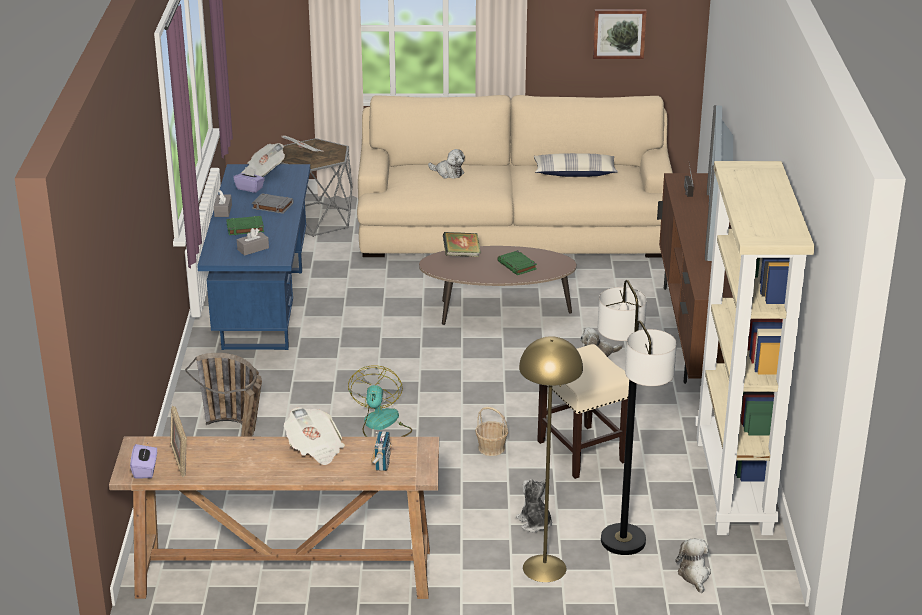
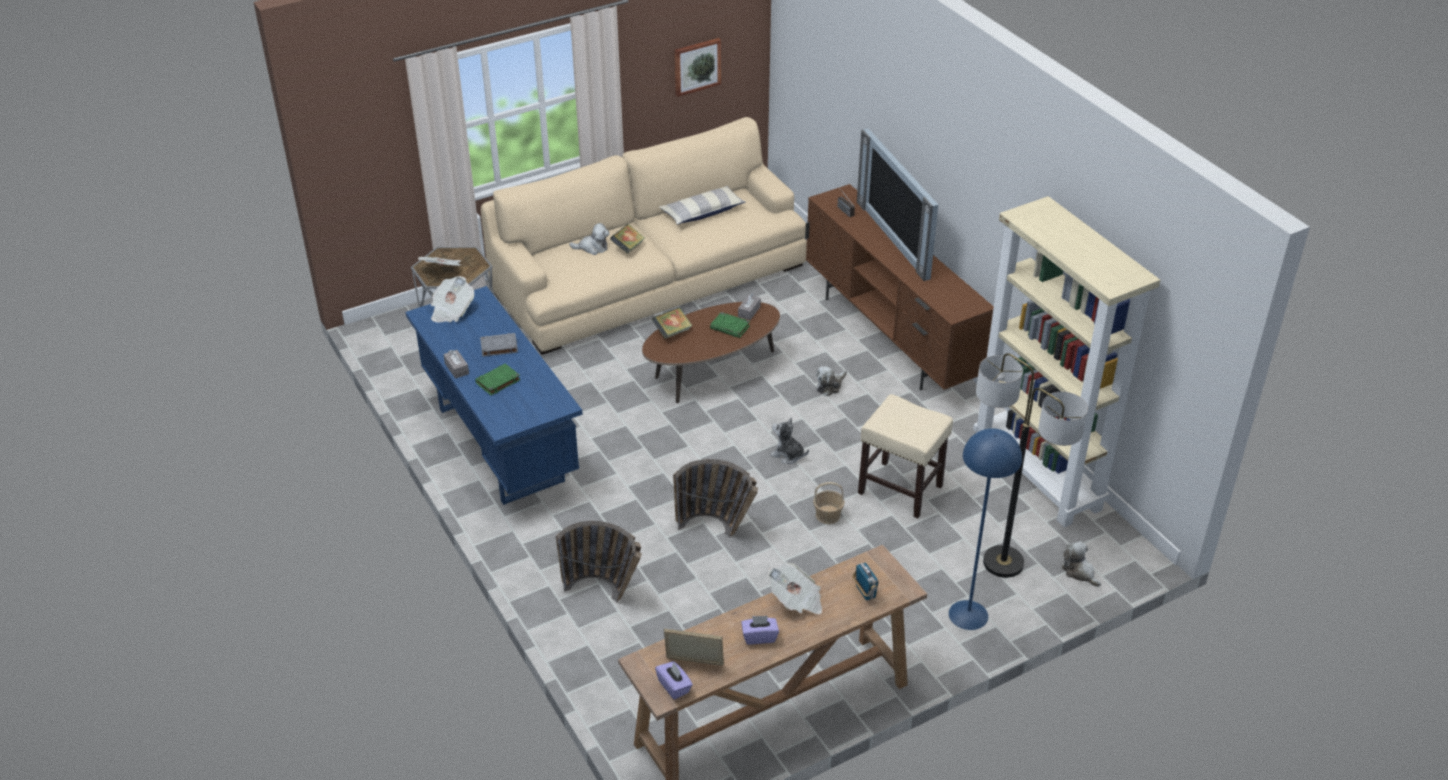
camera: 30 degrees left, 10 degrees up
picture frame [170,406,187,477] -> picture frame turned 150 degrees clockwise [664,629,724,666]
purple tissue box [233,167,265,193] -> purple tissue box moved to [741,616,779,645]
grey tissue box [237,228,269,256] -> grey tissue box moved to [738,293,761,320]
fan [348,365,412,437] -> basket [673,459,758,538]
plush toy [516,479,552,532] -> plush toy moved to [770,417,809,464]
yellow floor lamp [519,336,583,582] -> blue floor lamp [949,428,1022,630]
none -> book [610,224,645,254]

